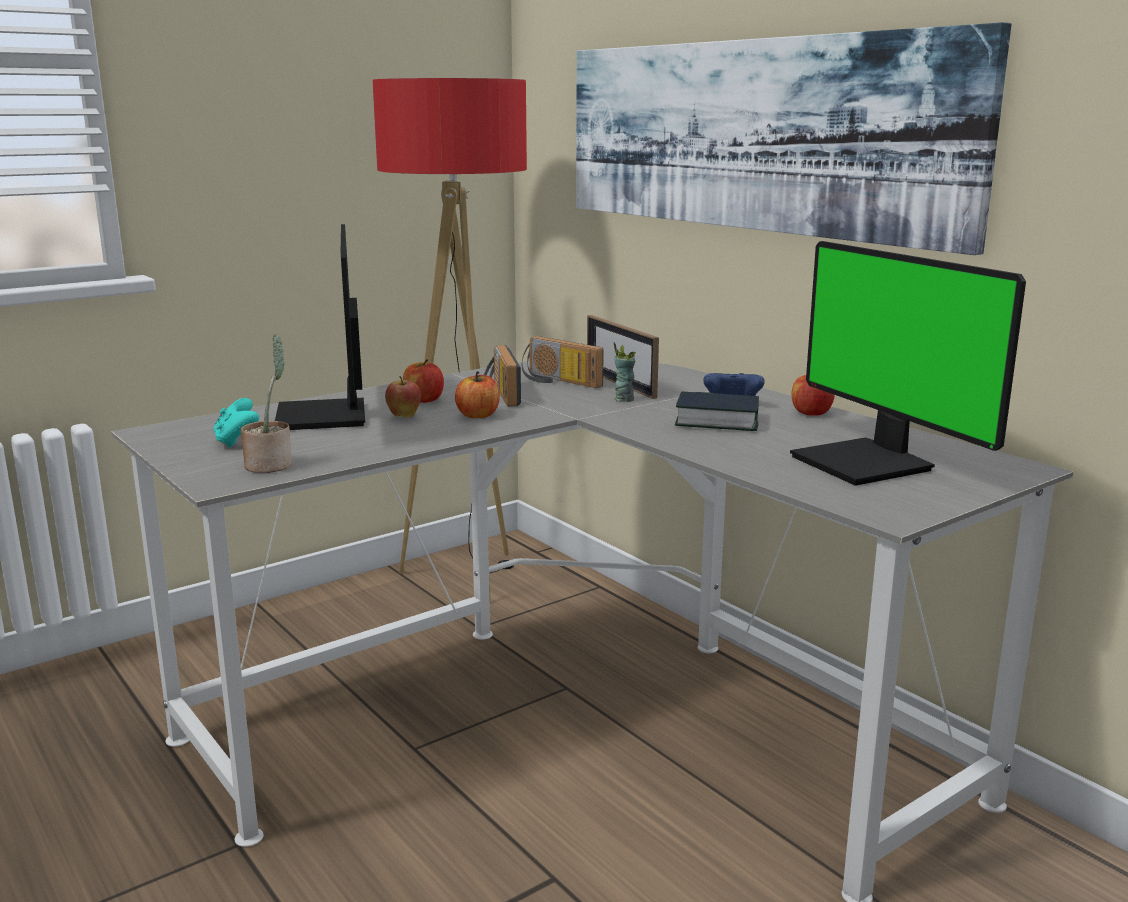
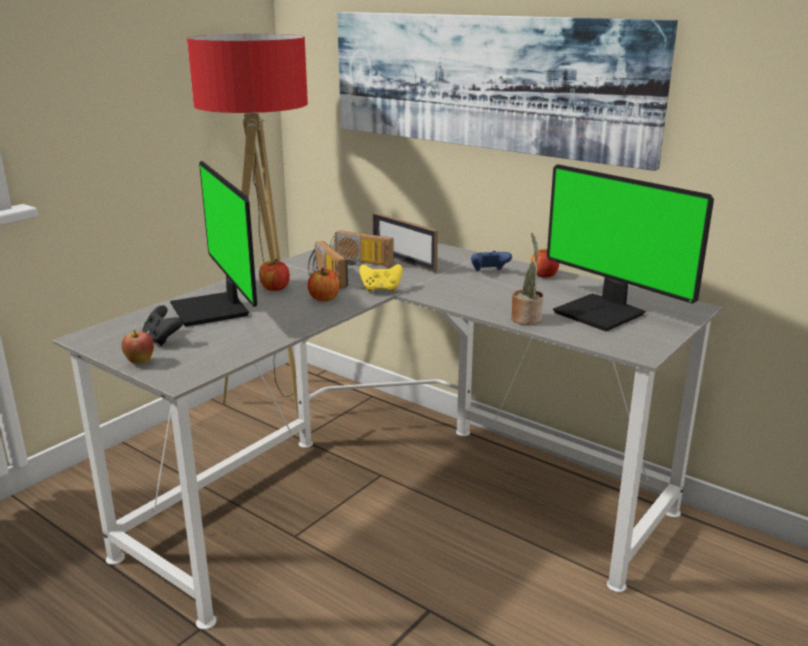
camera: 15 degrees left, 5 degrees up
turquoise game controller [213,398,259,448] -> black game controller [142,305,183,346]
potted plant [241,334,292,473] -> potted plant moved to [511,233,543,325]
apple [385,376,421,418] -> apple moved to [122,330,154,364]
cup [614,342,636,402] -> none
book [675,391,759,431] -> none
none -> yellow game controller [359,264,403,292]

